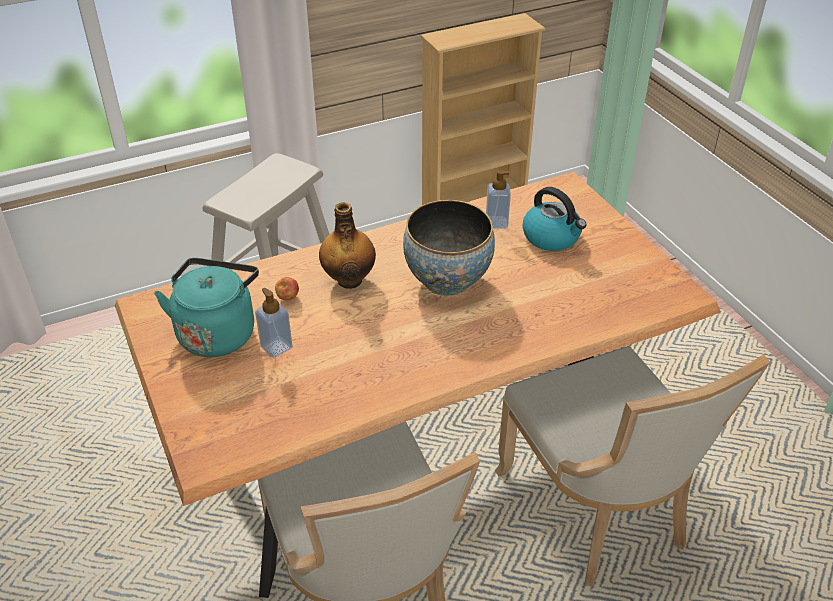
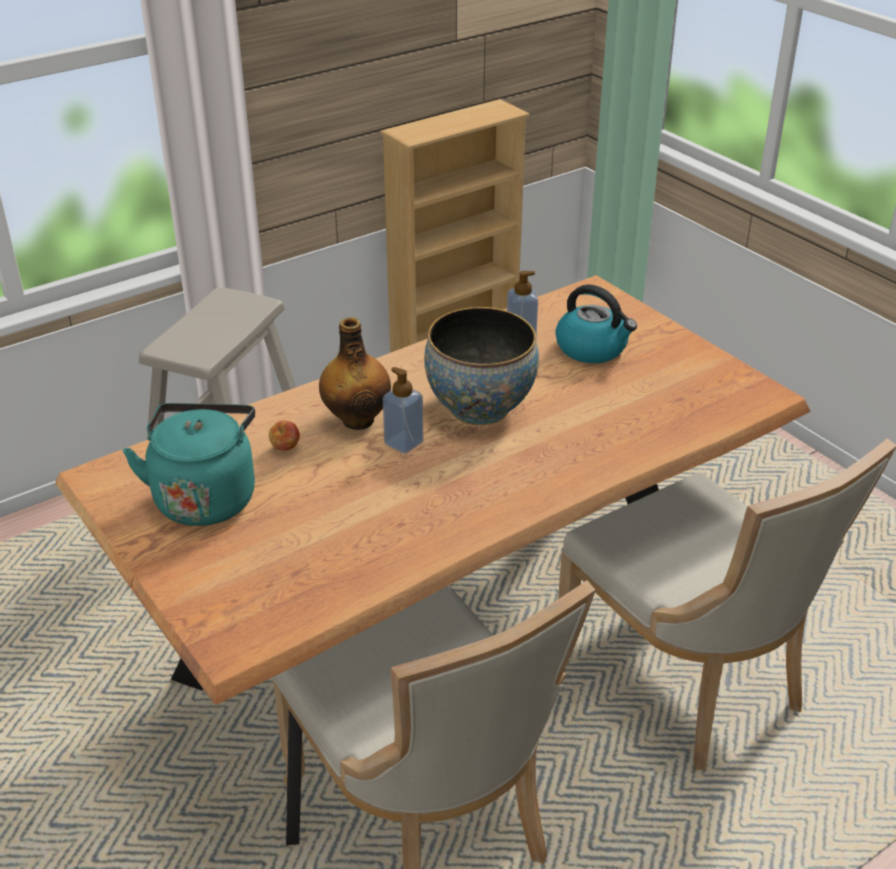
camera: 10 degrees left, 5 degrees down
soap dispenser [255,288,293,358] -> soap dispenser moved to [383,367,423,454]

